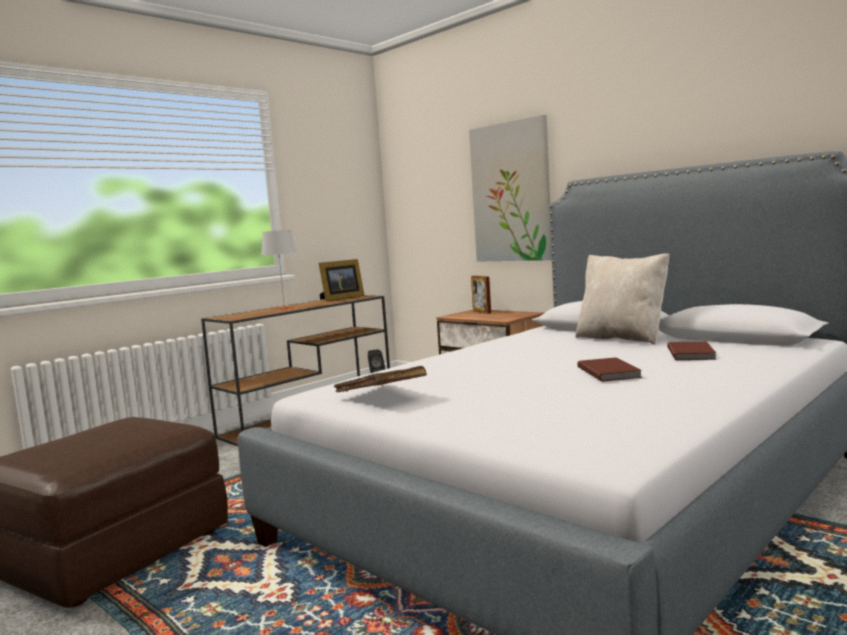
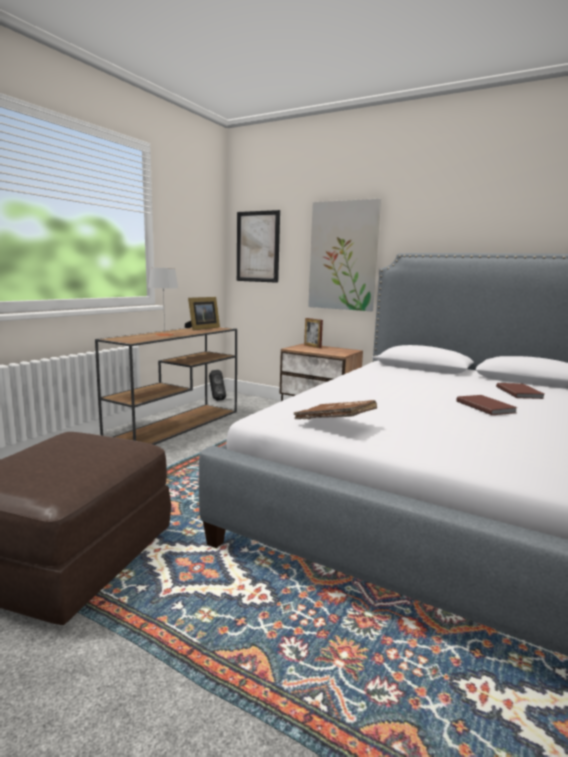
camera: 15 degrees left, 5 degrees up
beige pillow [575,254,670,345] -> none
none -> picture [237,210,280,283]

